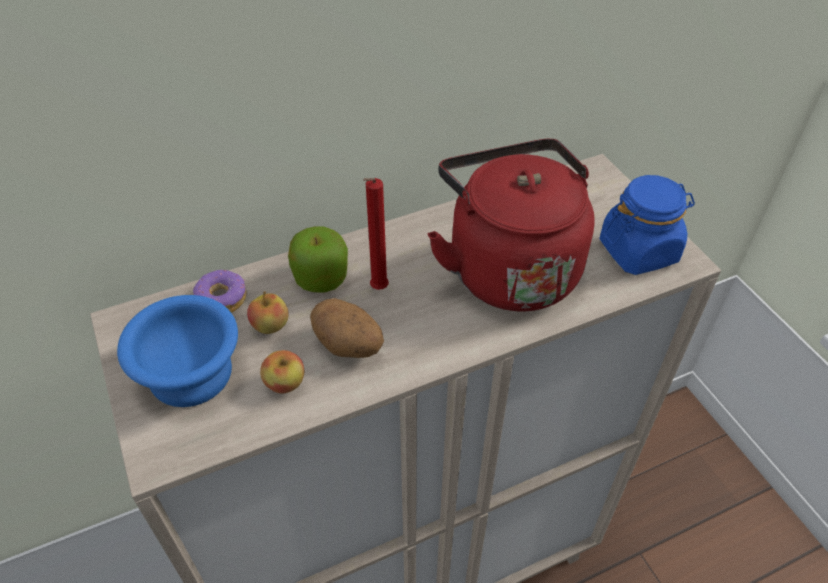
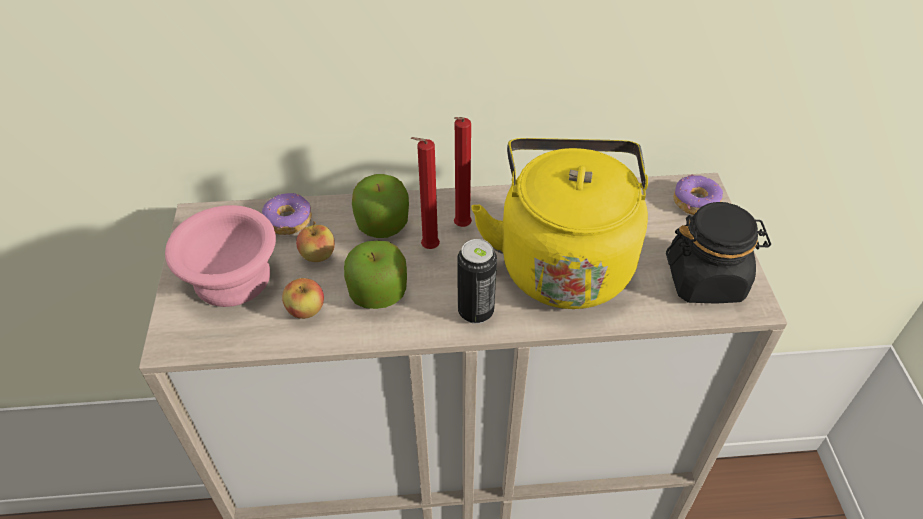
camera: 20 degrees right, 0 degrees up
blue bowl [117,295,238,407] -> pink bowl [165,205,276,307]
potato [310,298,384,358] -> apple [344,240,407,309]
red kettle [427,139,595,312] -> yellow kettle [471,138,648,309]
blue jar [600,175,695,275] -> black jar [666,202,771,304]
none -> red candle [454,117,472,227]
none -> can [457,239,497,324]
none -> donut [674,174,723,215]

